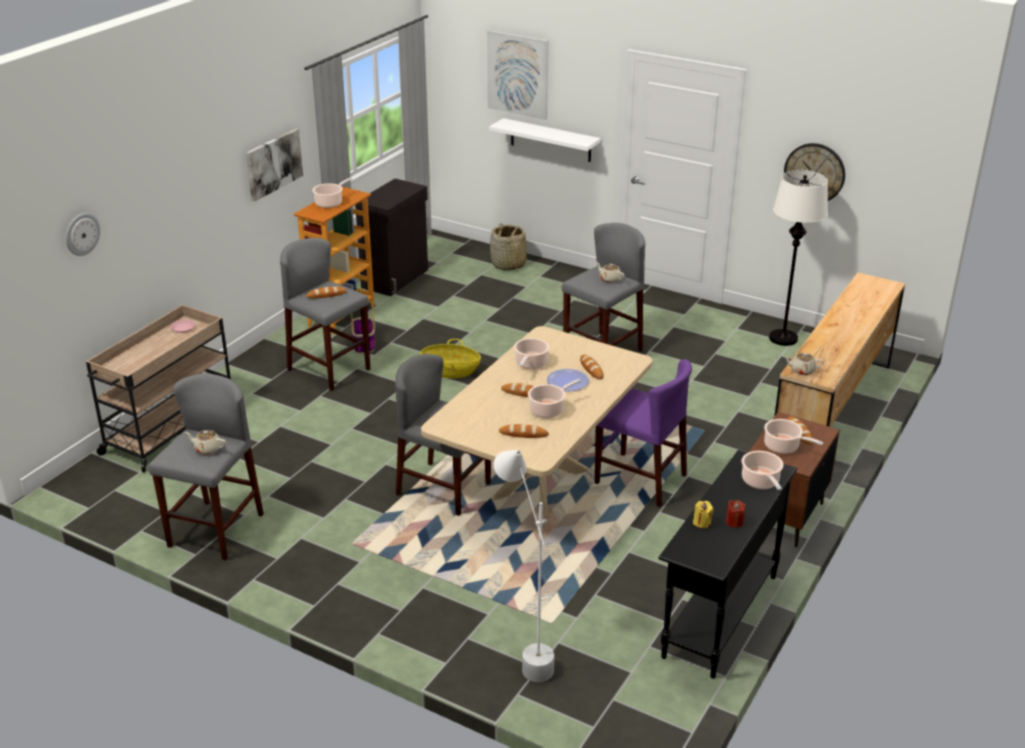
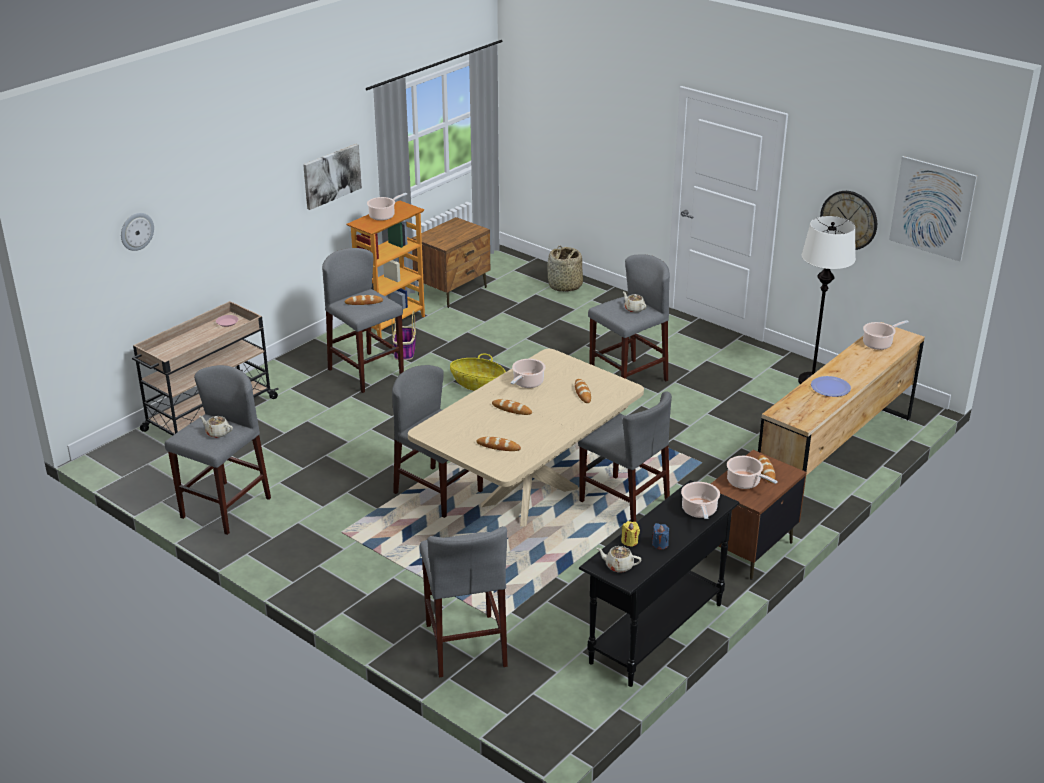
camera: 10 degrees right, 0 degrees up
black cabinet [355,179,428,296] -> brown nightstand [412,217,490,308]
picture [487,30,548,120] -> picture moved to [889,156,977,262]
white shelf [489,118,601,162] -> none
white floor lamp [494,450,554,682] -> grey stool [420,526,508,677]
cooking pot [528,379,581,418] -> cooking pot moved to [863,320,909,350]
plate [547,369,589,392] -> plate moved to [811,376,851,397]
purple chair [595,359,692,507] -> grey chair [578,391,672,522]
red candle [726,500,745,528] -> blue candle [652,523,669,549]
beige teapot [783,353,824,375] -> beige teapot moved to [596,546,641,573]

